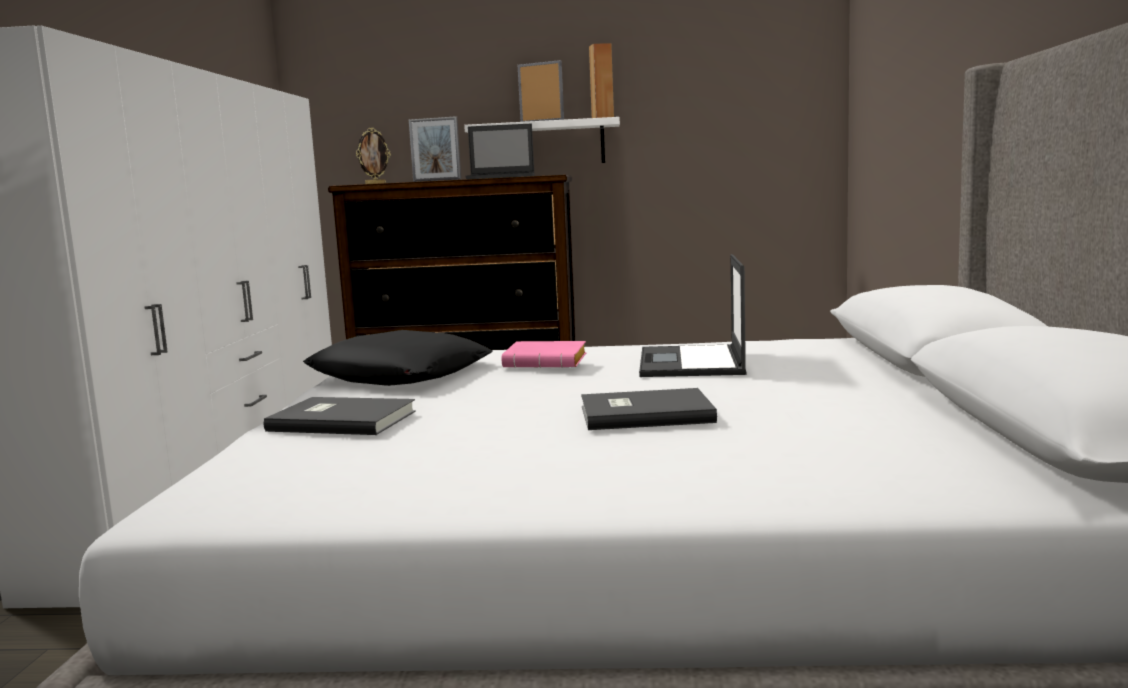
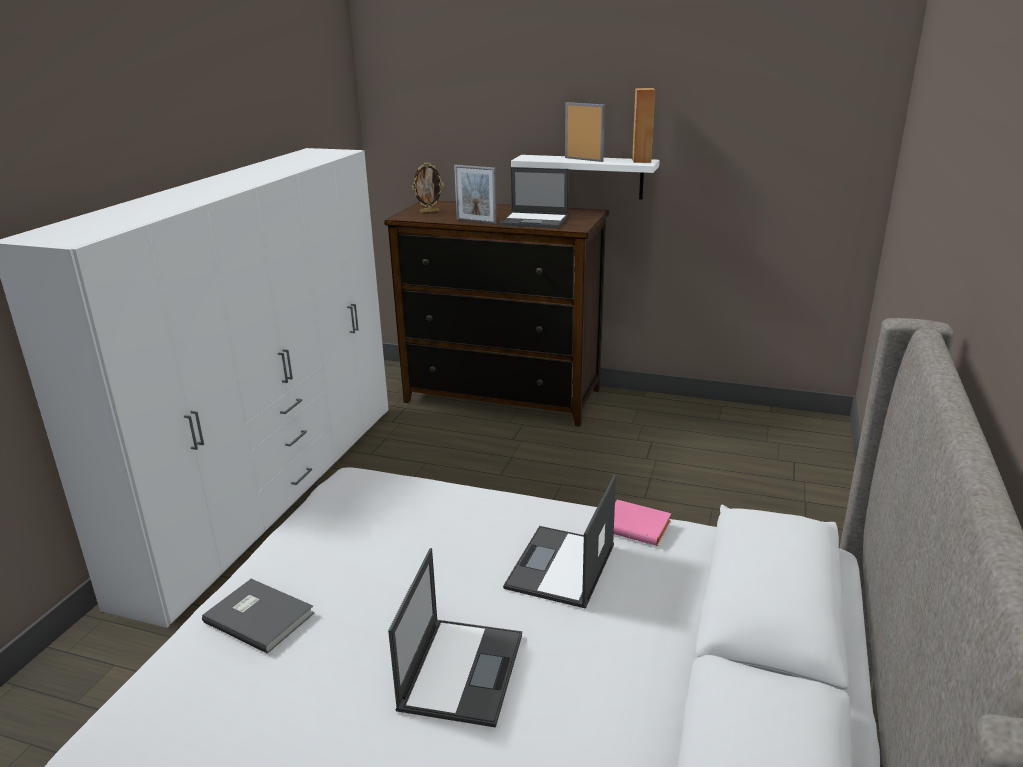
camera: 15 degrees right, 15 degrees up
black pillow [303,330,493,386] -> none
pink book [502,341,586,368] -> pink book moved to [614,500,671,546]
grey book [581,388,717,430] -> laptop [388,548,522,728]

